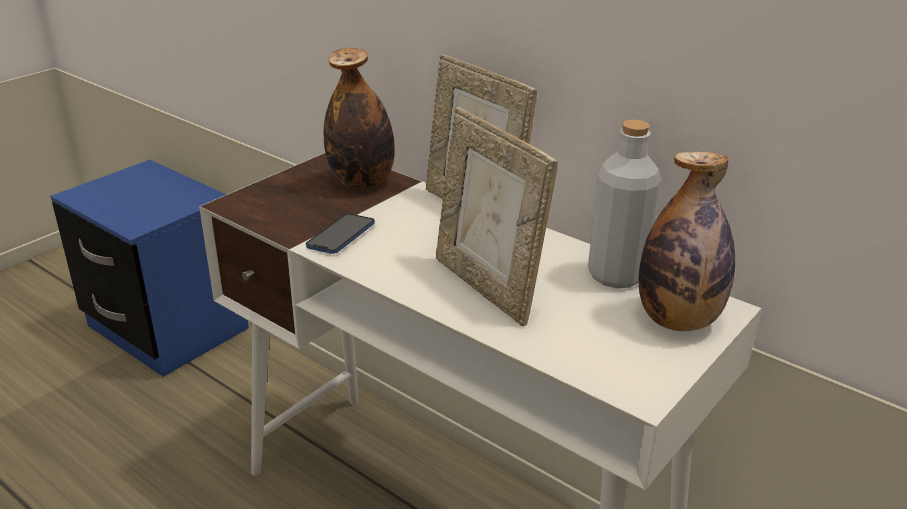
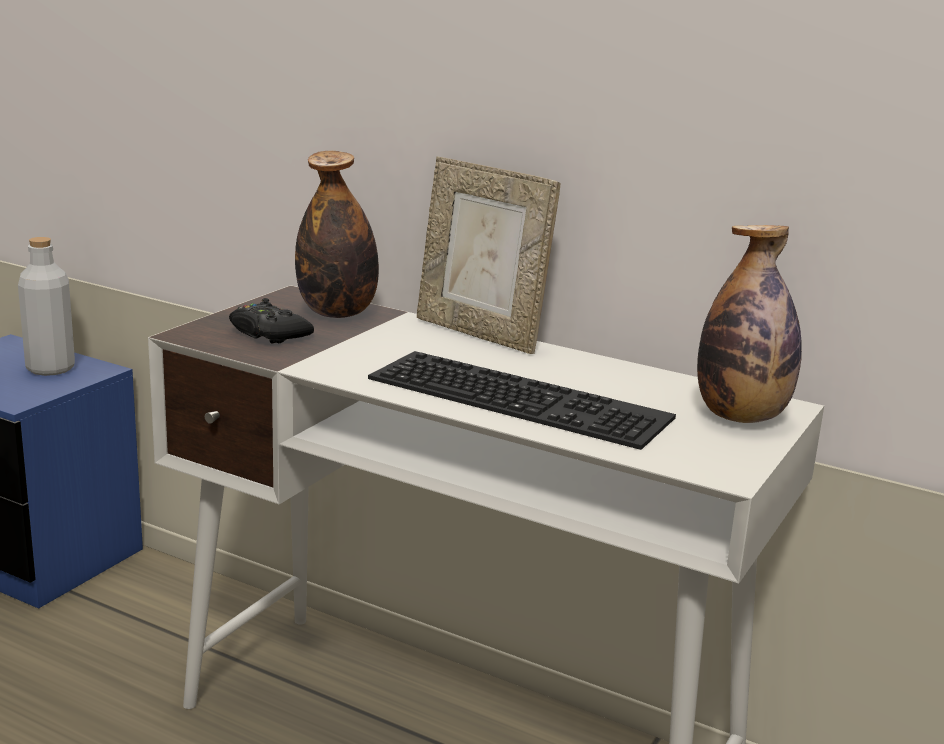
camera: 10 degrees left, 10 degrees down
phone [306,214,375,254] -> none
picture frame [436,107,558,326] -> keyboard [368,351,676,450]
grey bottle [588,120,661,288] -> grey bottle moved to [18,237,75,376]
none -> black game controller [229,298,314,343]

